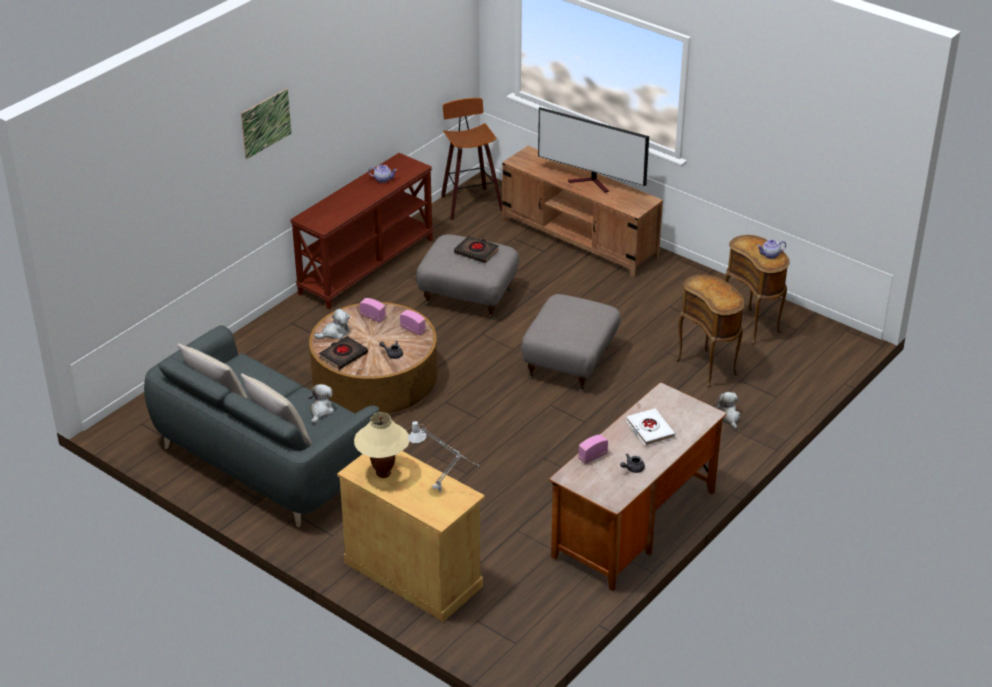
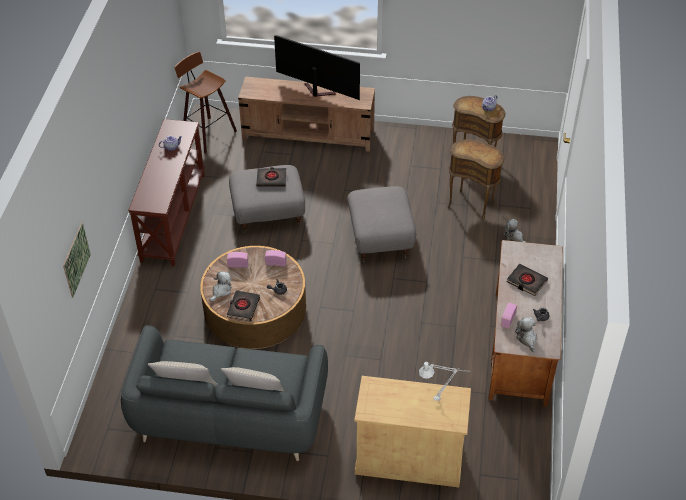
camera: 30 degrees left, 10 degrees up
picture [241,88,291,159] -> picture moved to [63,222,91,298]
plush toy [308,384,334,424] -> plush toy moved to [515,317,537,352]
beige table lamp [354,412,410,478] -> none
television [538,107,649,193] -> television turned 150 degrees counterclockwise [274,35,360,100]
white book [626,408,675,446] -> black book [507,264,548,296]

